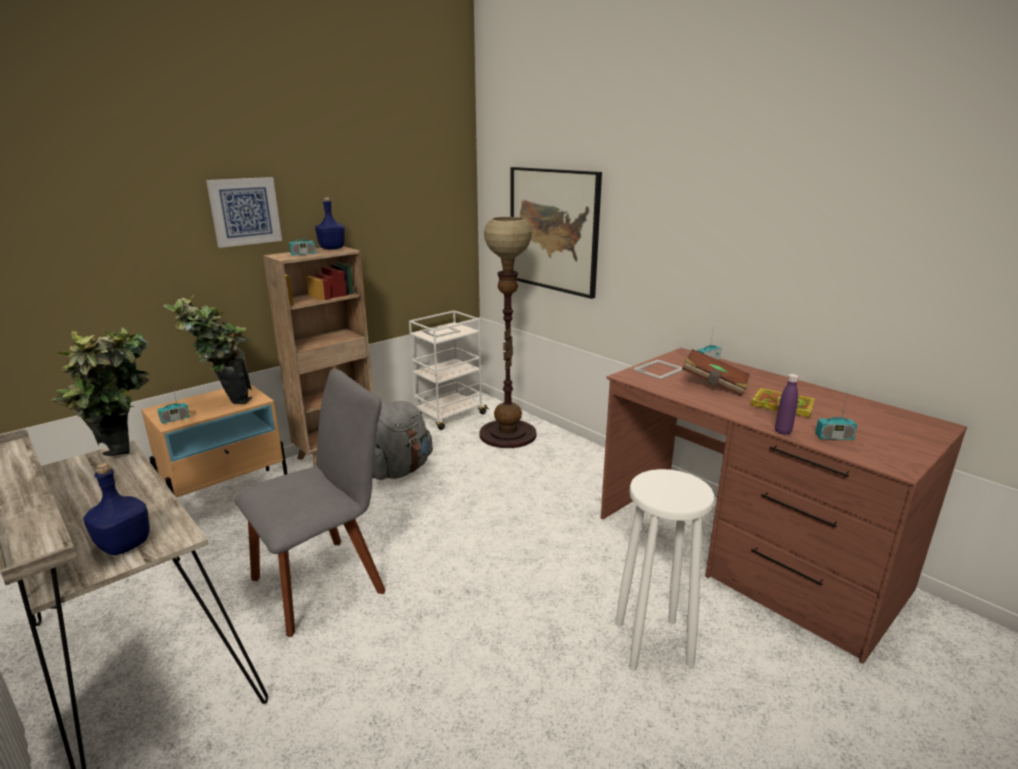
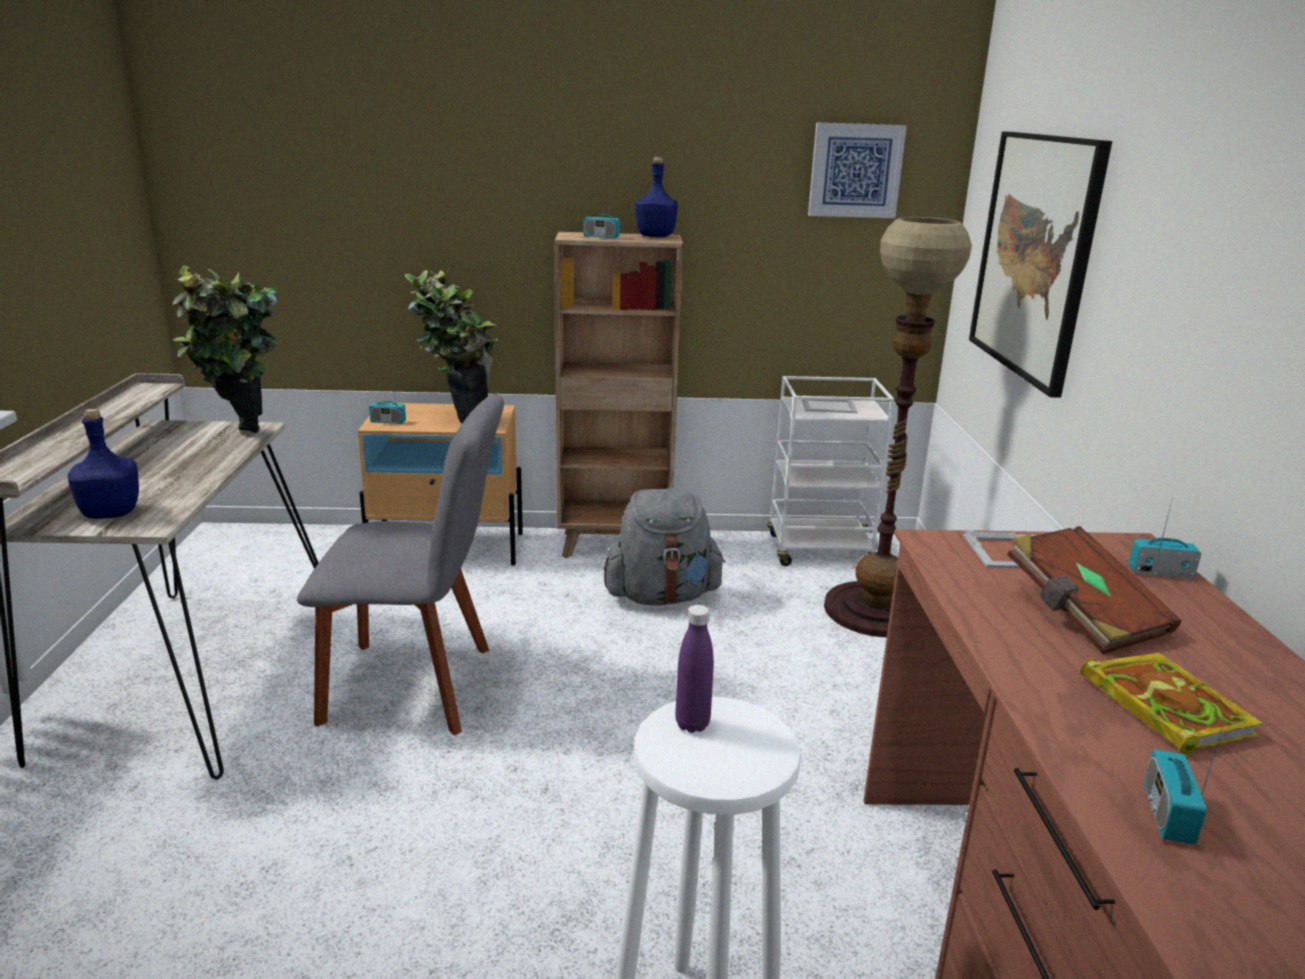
camera: 40 degrees right, 0 degrees up
picture [206,177,282,248] -> picture moved to [808,122,907,218]
purple bottle [775,374,799,435] -> purple bottle moved to [675,605,714,733]
radio [815,389,857,440] -> radio turned 60 degrees clockwise [1144,719,1225,845]

